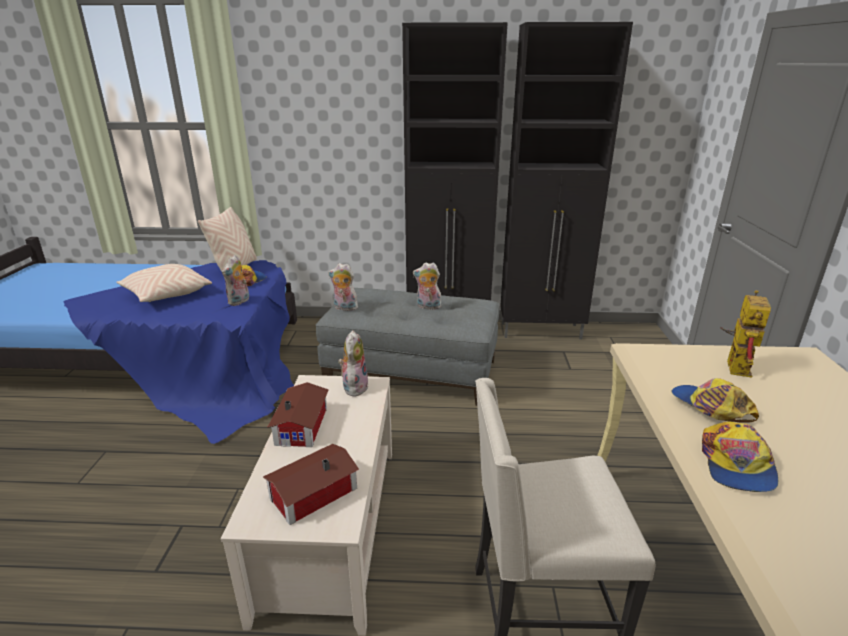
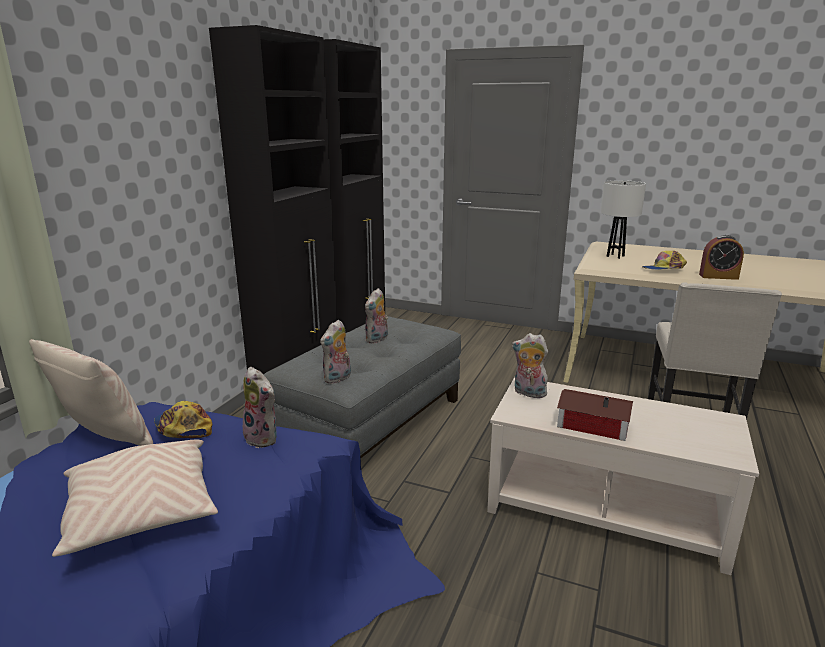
camera: 70 degrees left, 5 degrees down
toy house [263,444,359,525] -> none
cap [702,421,778,492] -> alarm clock [699,235,744,280]
toy robot [720,290,771,378] -> white table lamp [601,180,646,259]

